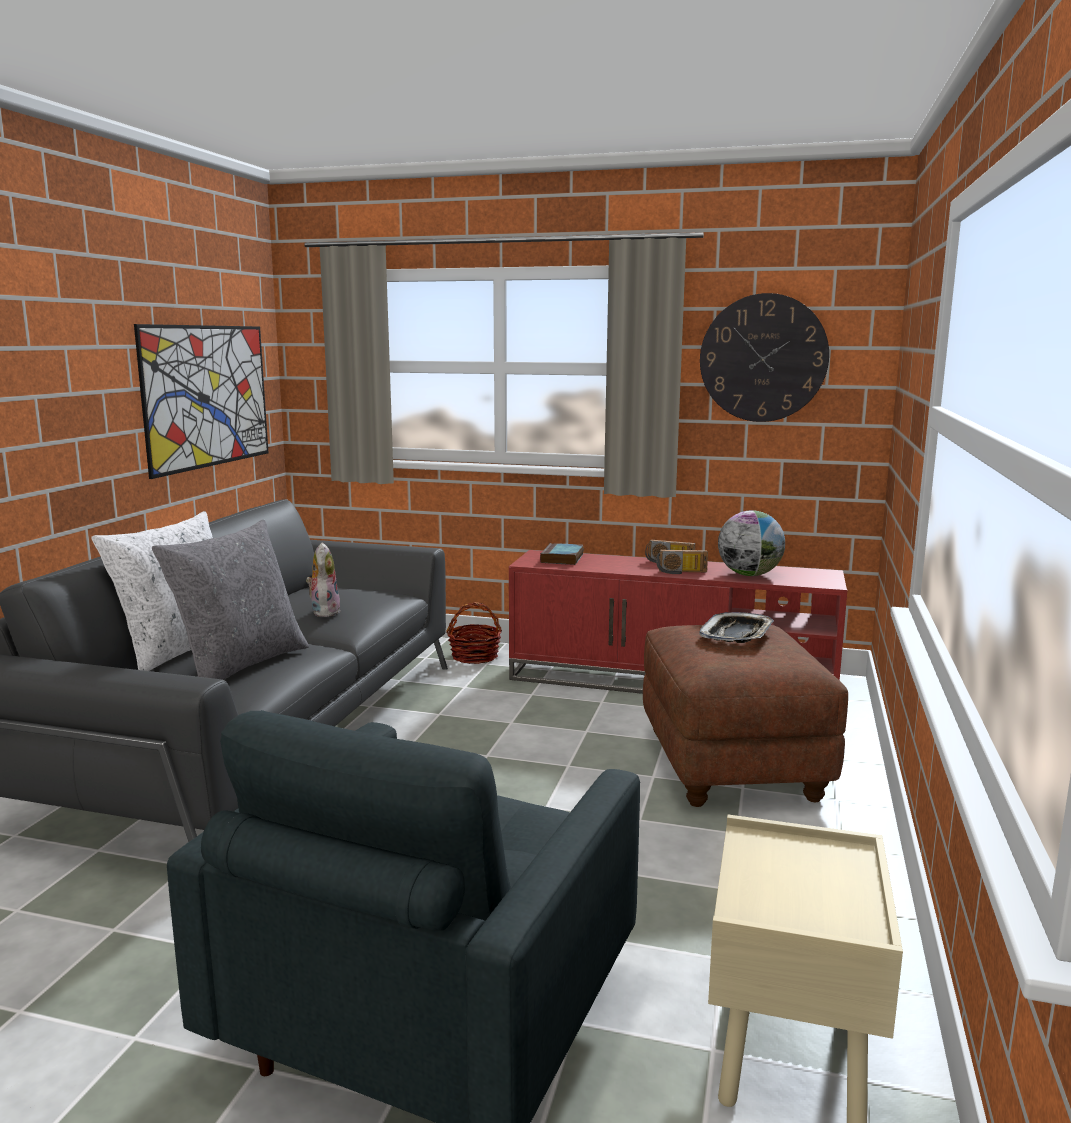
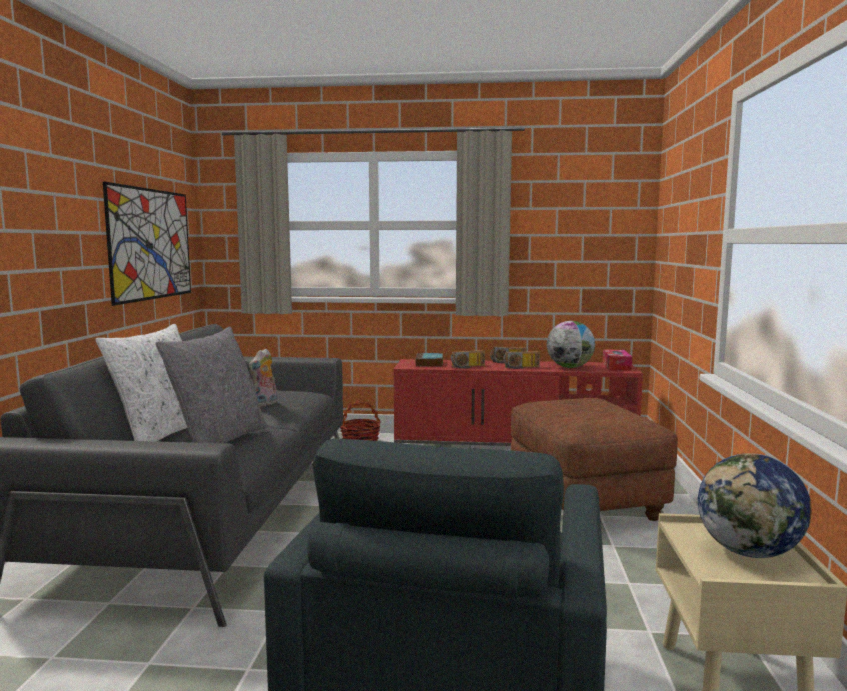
camera: 10 degrees left, 5 degrees down
plush toy [306,542,341,617] -> plush toy turned 135 degrees counterclockwise [249,348,277,407]
tray [699,612,774,643] -> none
wall clock [700,293,829,422] -> none
none -> radio [451,350,485,369]
none -> tissue box [603,349,632,371]
none -> globe [698,453,812,558]

